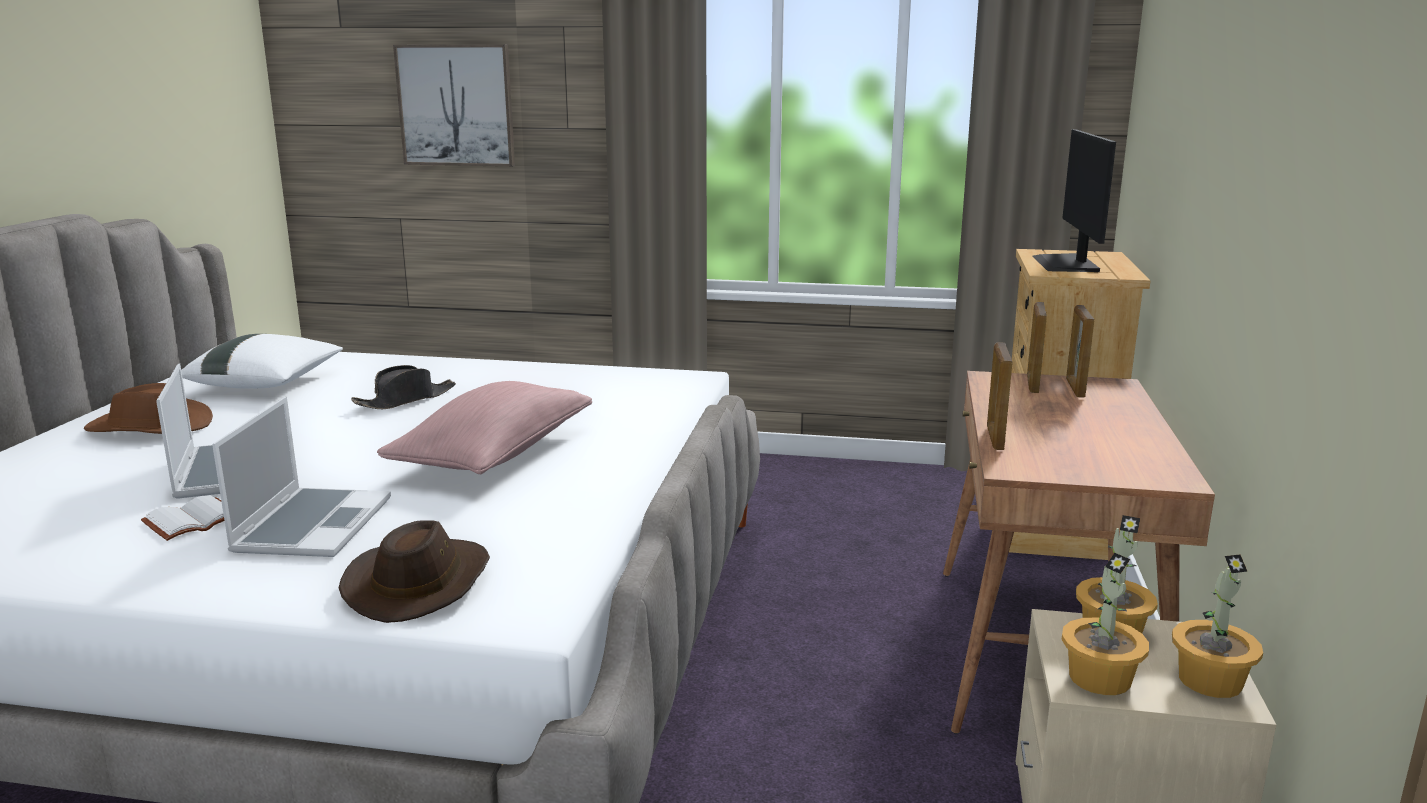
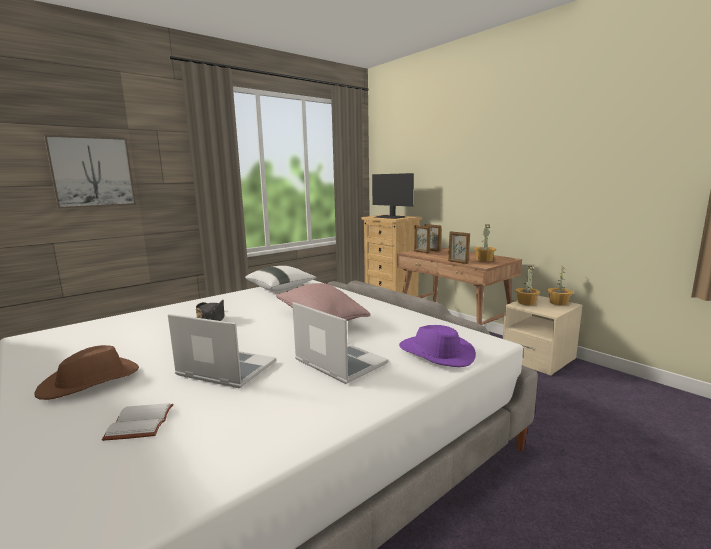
camera: 50 degrees left, 5 degrees down
white book [141,495,224,541] -> white book moved to [102,403,173,441]
white pillow [181,334,343,389] -> white pillow moved to [245,266,317,291]
brown hat [339,520,490,623] -> purple hat [399,325,476,367]
potted plant [1061,553,1149,695] -> potted plant moved to [474,225,496,262]

